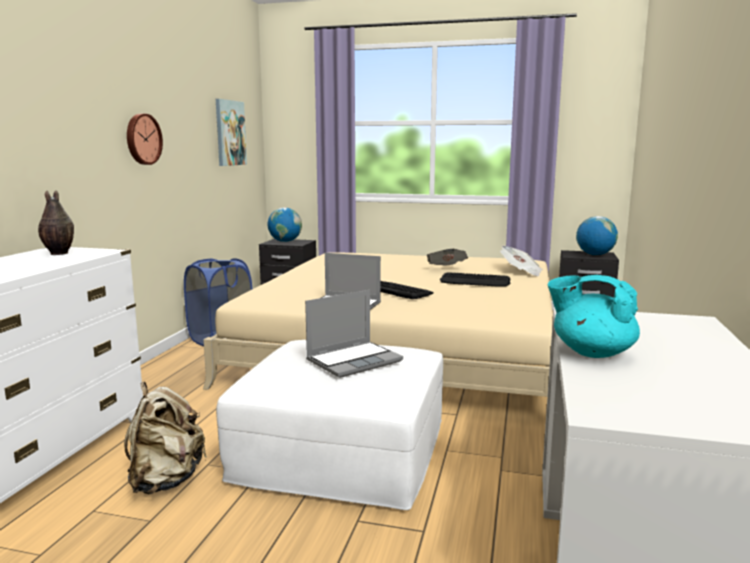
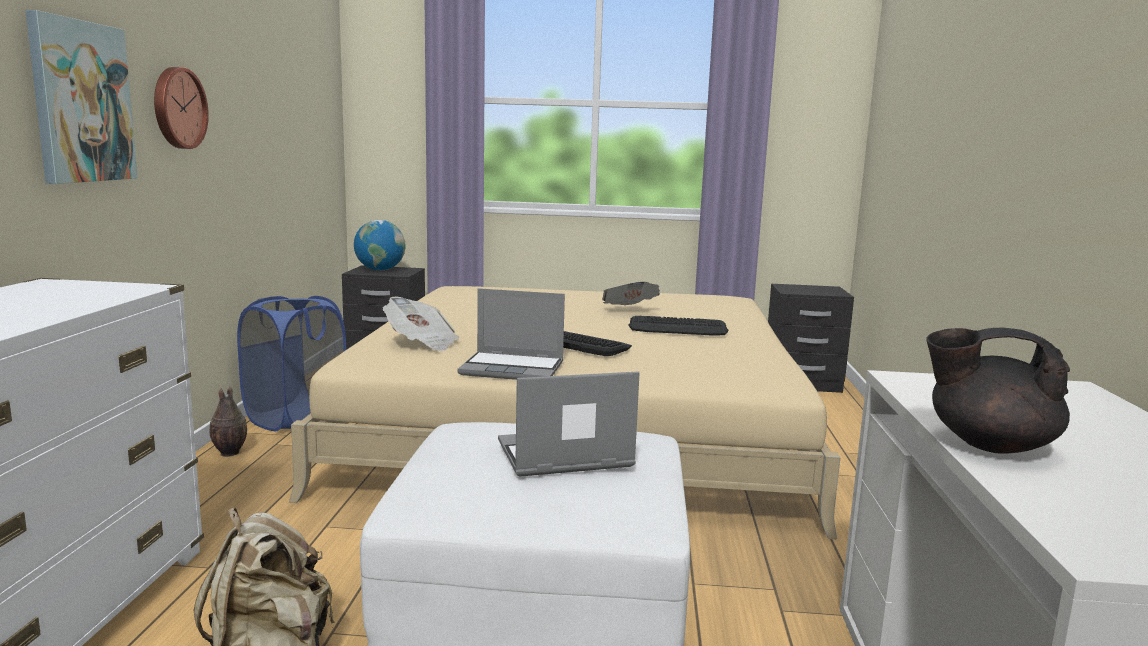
camera: 10 degrees left, 0 degrees up
vase [38,190,74,255] -> vase moved to [209,386,247,457]
picture [216,99,247,166] -> picture moved to [25,10,138,184]
laptop [305,290,403,378] -> laptop turned 150 degrees counterclockwise [498,371,640,477]
newspaper [501,245,543,276] -> newspaper moved to [383,297,460,351]
turquoise teapot [548,275,640,358] -> black teapot [927,328,1070,454]
globe [576,216,618,255] -> none

